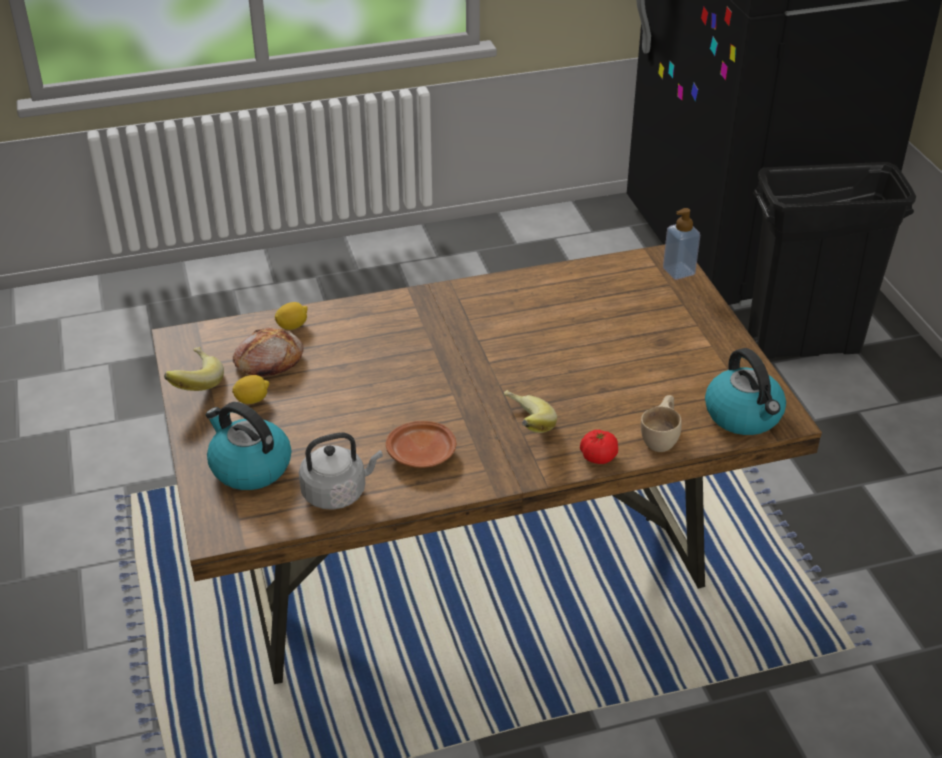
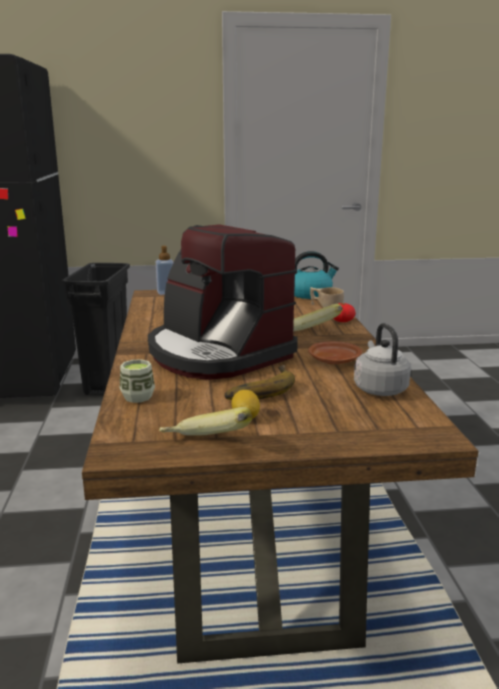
camera: 80 degrees left, 20 degrees down
kettle [206,402,291,490] -> none
bread [233,327,304,376] -> none
lemon [275,302,308,330] -> cup [120,359,155,403]
none -> coffee machine [148,224,298,380]
none -> banana [224,365,295,400]

